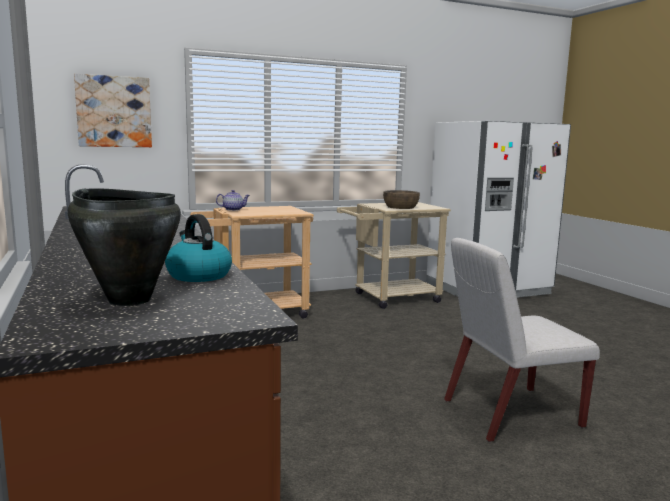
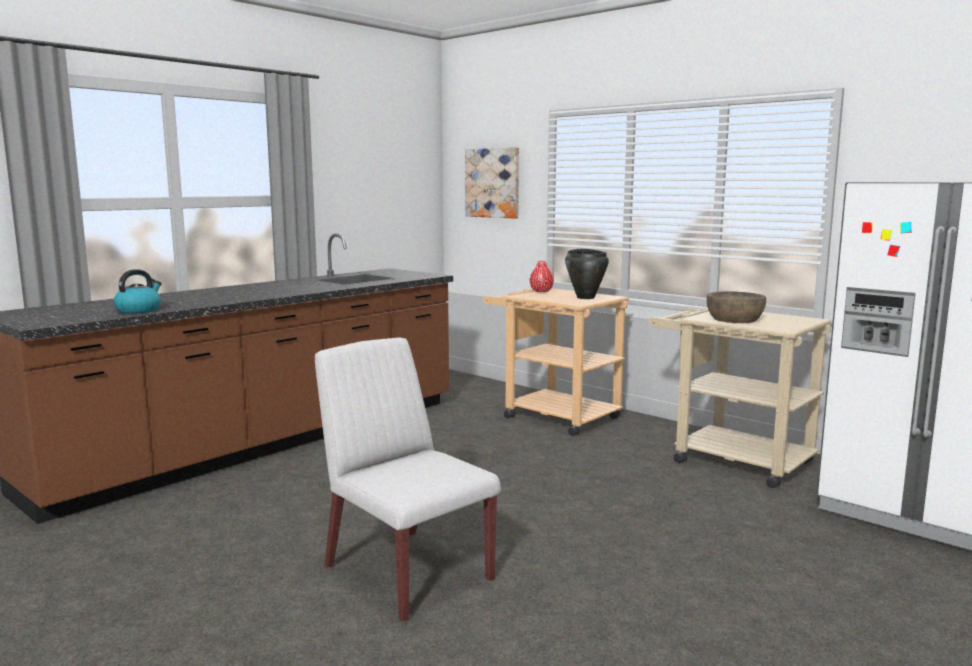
camera: 65 degrees right, 0 degrees up
black cooking pot [68,188,181,306] -> black cooking pot moved to [565,249,609,299]
teapot [216,190,250,211] -> red vase [530,261,554,292]

